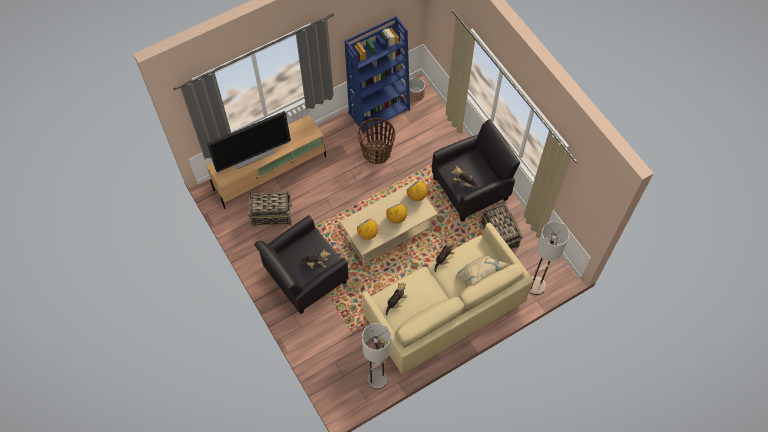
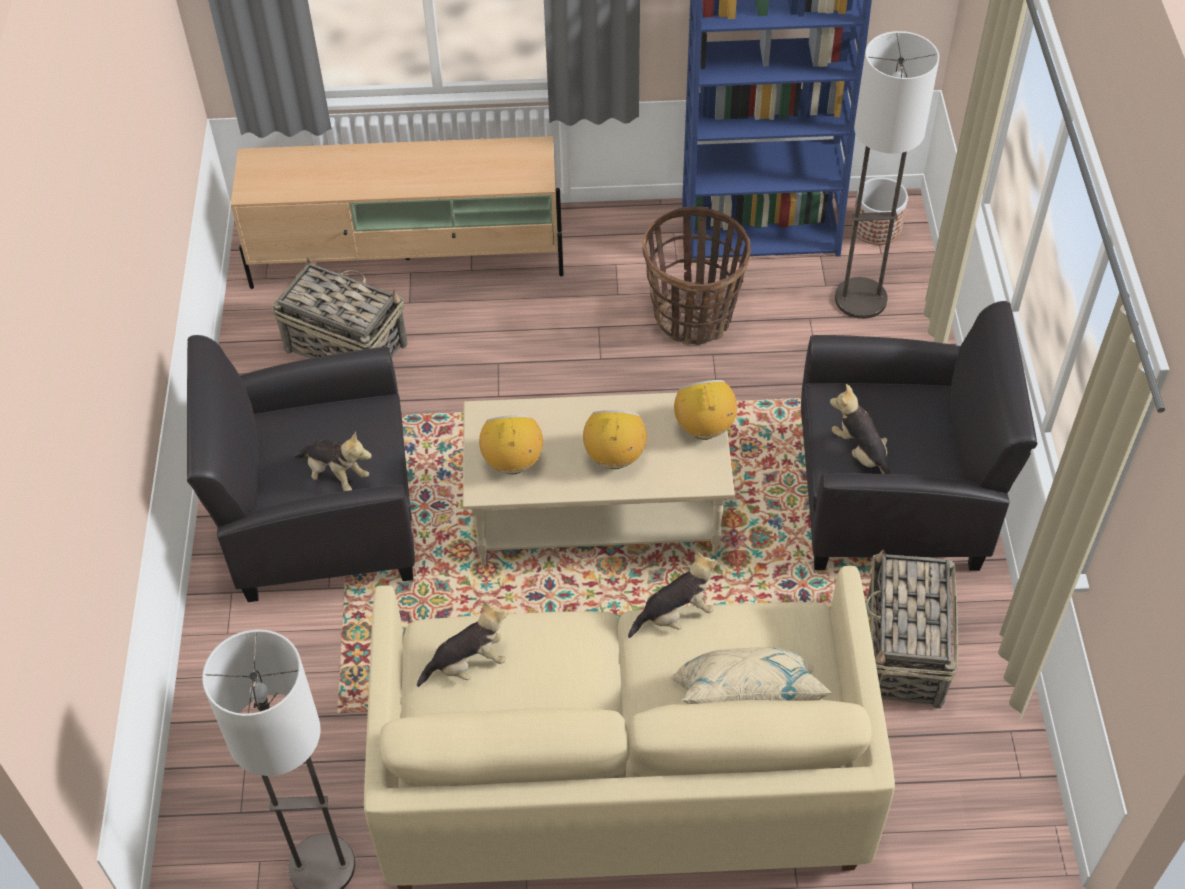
camera: 30 degrees right, 10 degrees down
television [207,111,291,172] -> none
floor lamp [529,221,569,295] -> floor lamp moved to [835,31,939,319]

